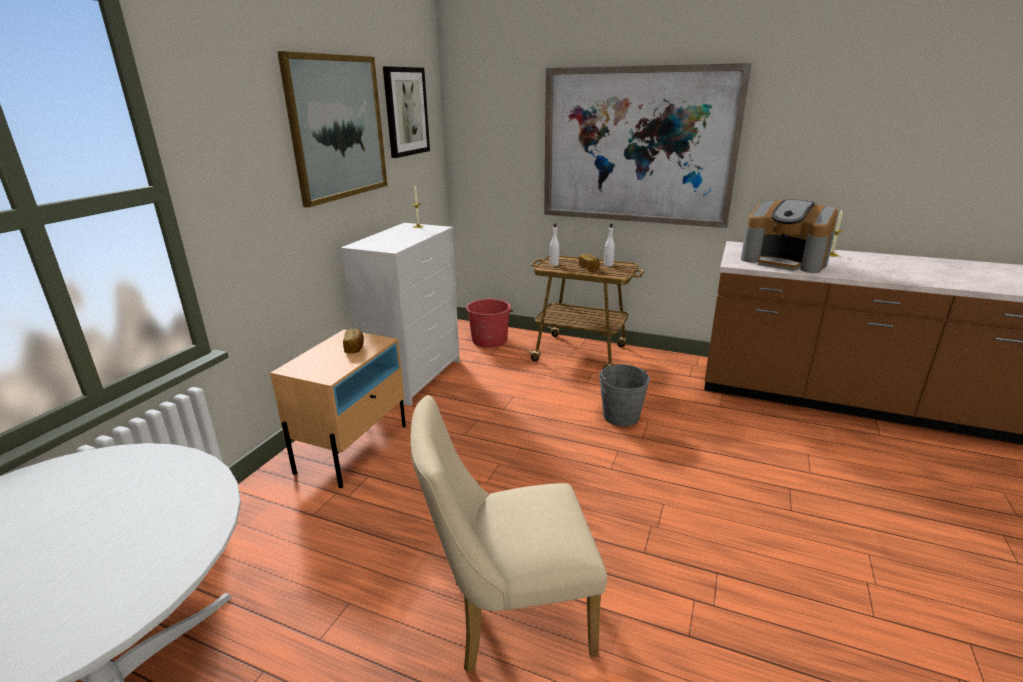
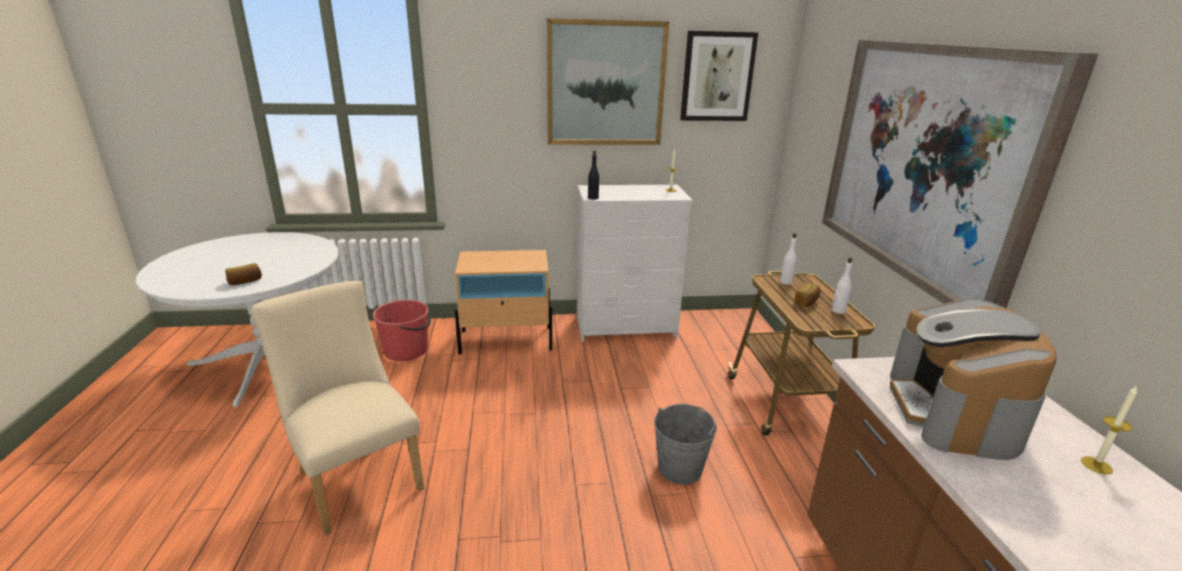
camera: 60 degrees right, 0 degrees up
bread [343,329,364,354] -> bread moved to [225,263,262,285]
red bucket [466,299,513,348] -> red bucket moved to [373,300,431,361]
none -> black bottle [588,151,599,200]

